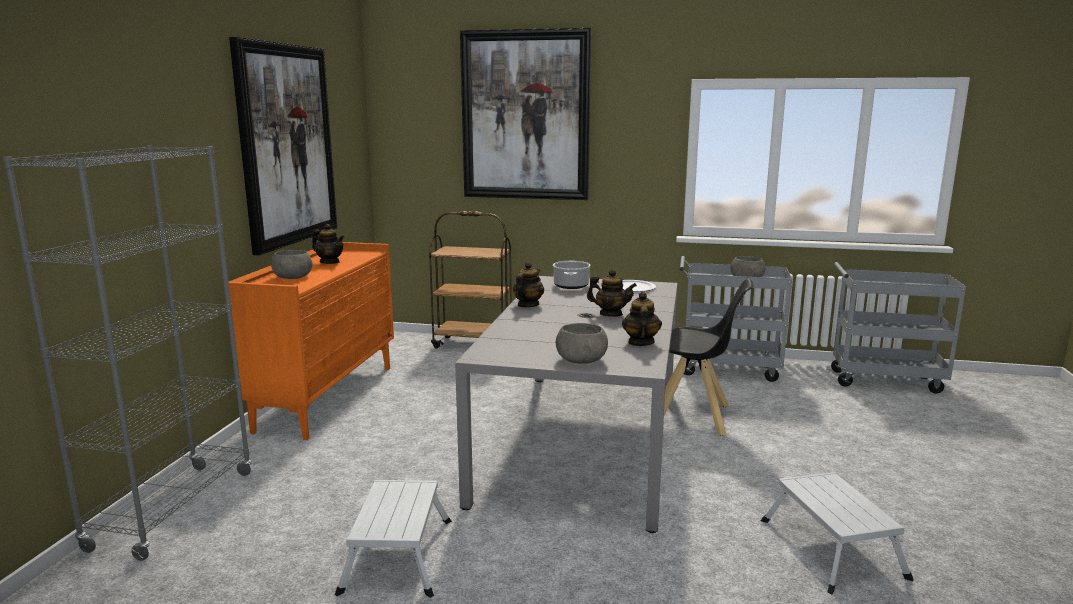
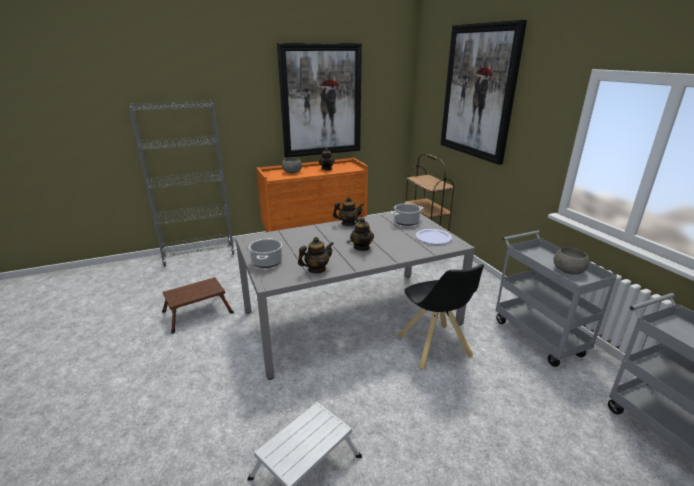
camera: 55 degrees right, 10 degrees up
white step ladder [335,480,452,598] -> brown step ladder [162,277,234,334]
grey bowl [556,323,608,364] -> cooking pot [249,238,282,268]

